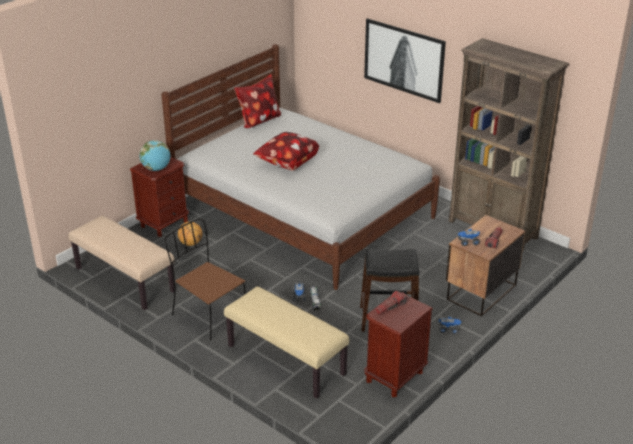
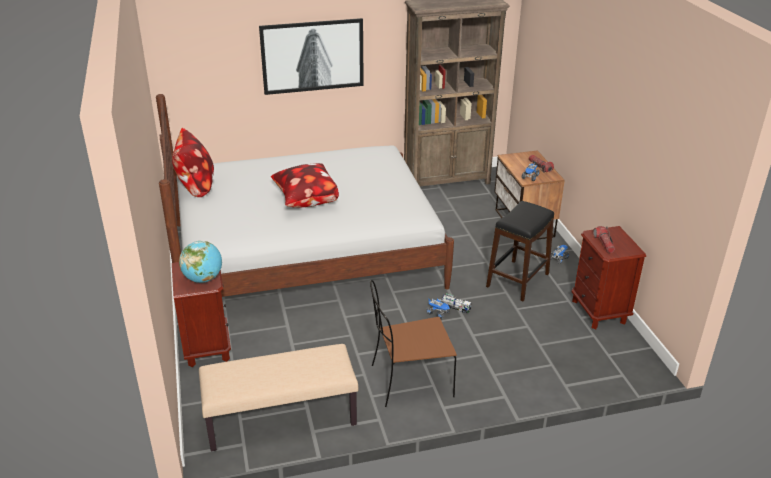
camera: 55 degrees left, 0 degrees up
basketball [178,222,202,246] -> none
beige bench [224,286,349,399] -> none

